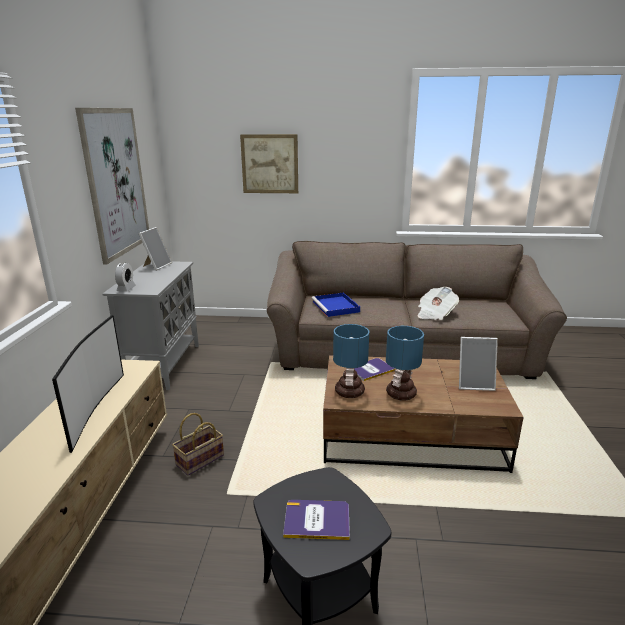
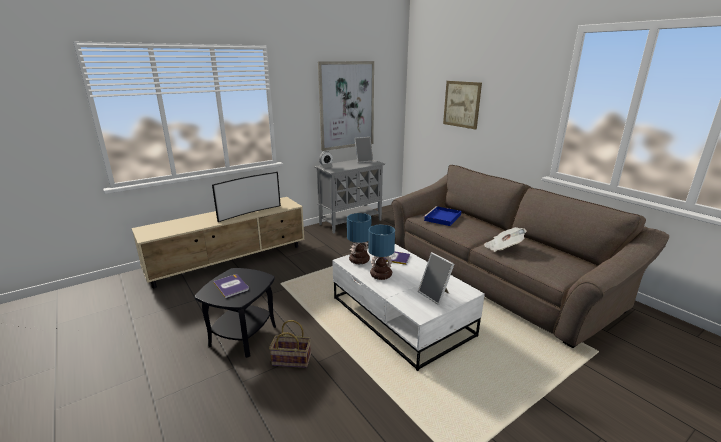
camera: 50 degrees right, 0 degrees up
basket [172,413,224,476] -> basket moved to [269,320,311,368]
brown coffee table [323,355,524,473] -> white coffee table [332,244,485,371]

